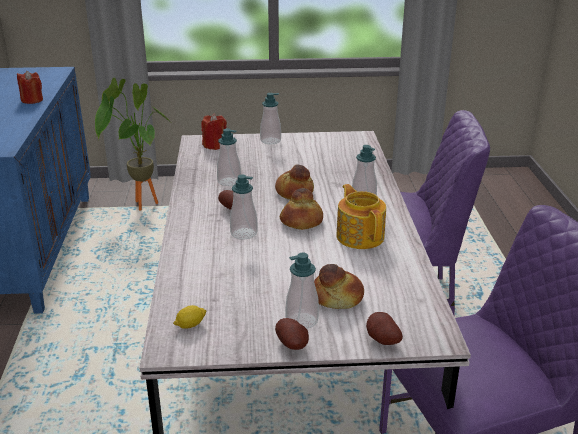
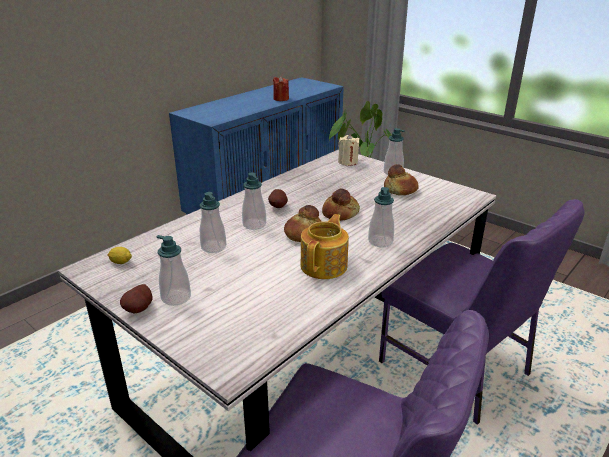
camera: 45 degrees right, 0 degrees up
red candle [201,113,227,150] -> beige candle [338,134,359,166]
soap dispenser [217,129,241,186] -> soap dispenser moved to [200,192,226,253]
bread [314,264,364,309] -> bread moved to [384,164,419,195]
potato [366,312,403,345] -> none

